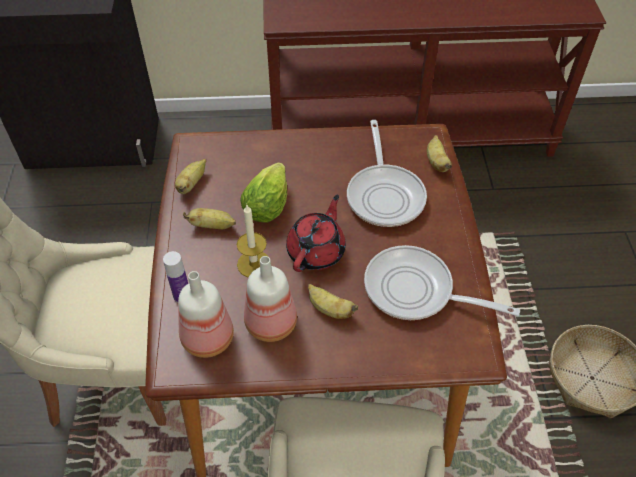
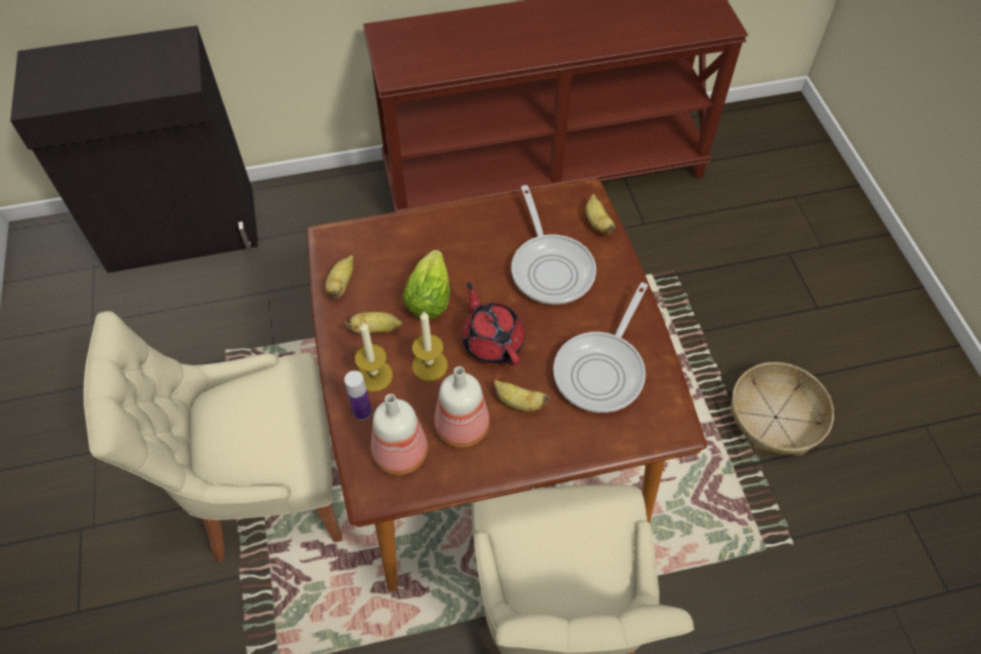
camera: 10 degrees left, 5 degrees up
red teapot [286,195,346,272] -> red teapot turned 45 degrees counterclockwise [462,283,525,366]
frying pan [364,245,520,320] -> frying pan turned 75 degrees counterclockwise [553,282,648,413]
none -> candle [355,321,393,392]

